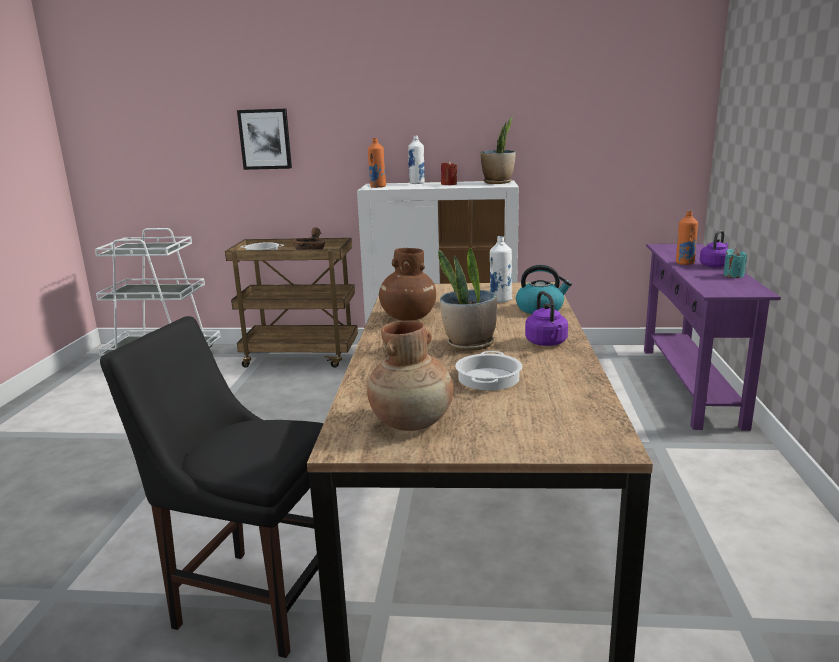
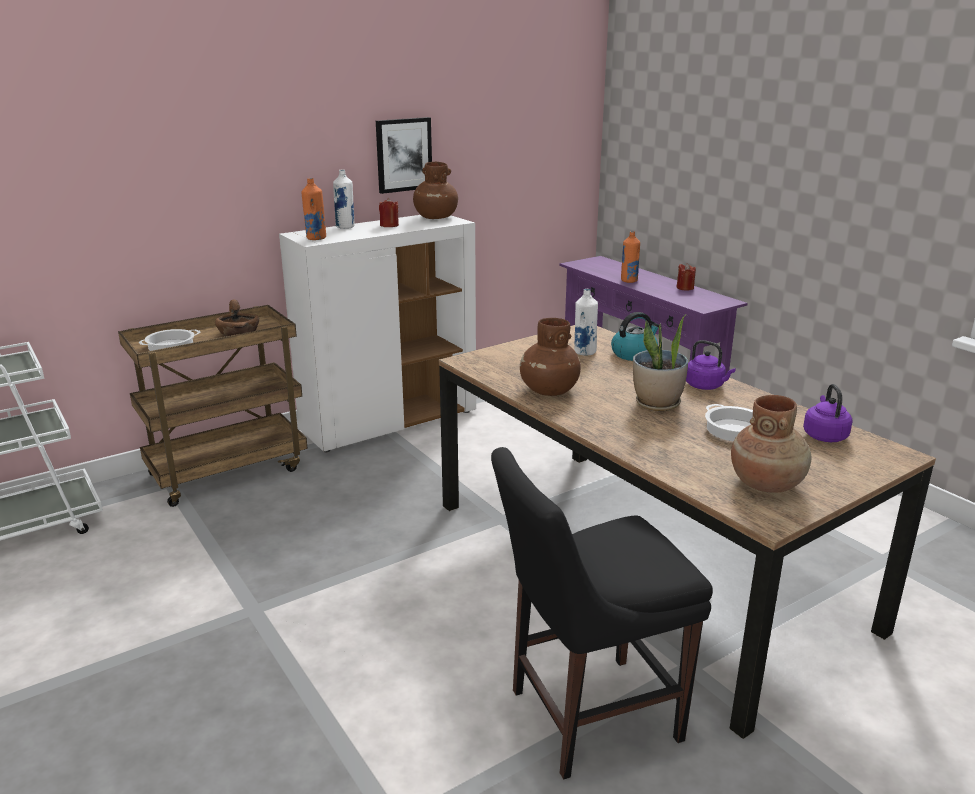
camera: 40 degrees left, 5 degrees up
picture [237,109,292,170] -> picture moved to [376,117,432,194]
potted plant [481,116,516,184] -> brown vase [413,162,458,219]
purple kettle [700,230,729,268] -> purple kettle moved to [803,384,853,442]
turquoise candle [723,248,747,278] -> red candle [676,263,696,291]

